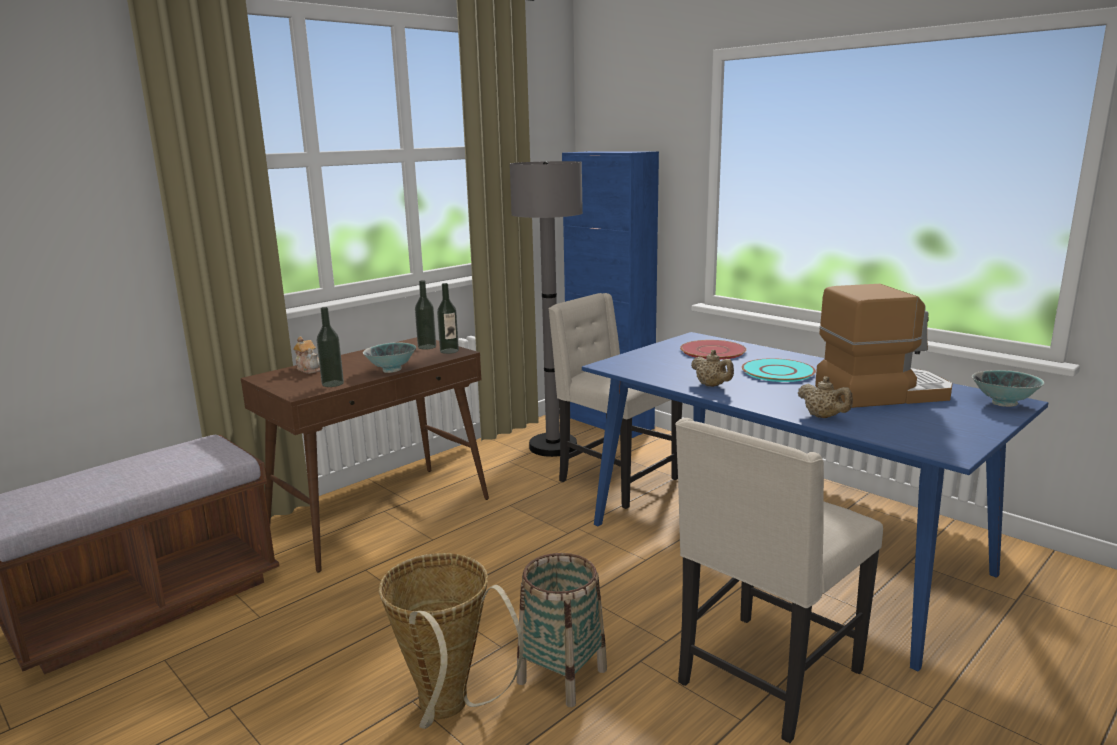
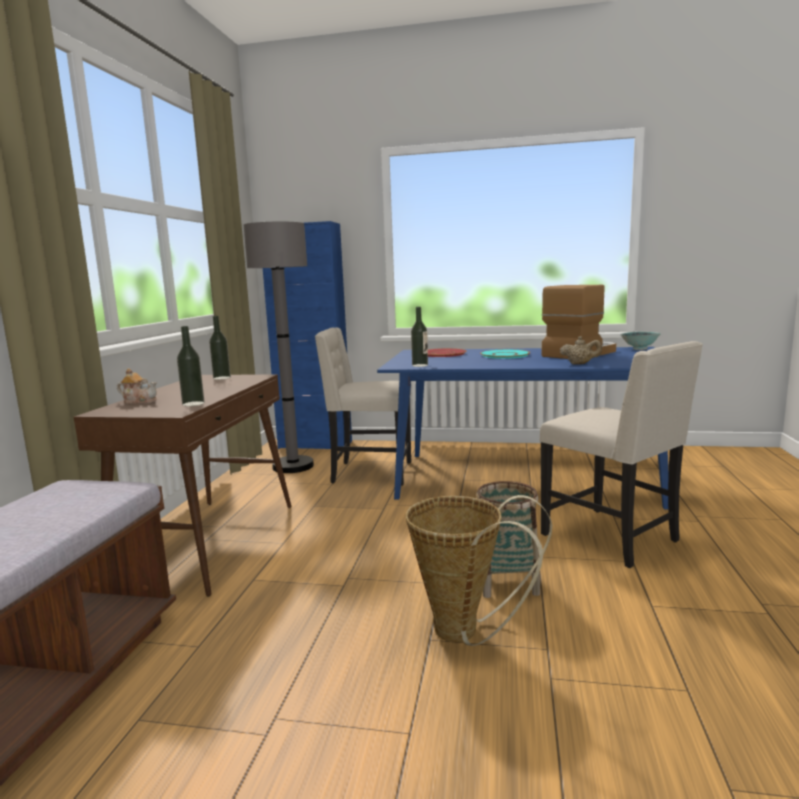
camera: 35 degrees left, 5 degrees down
bowl [363,342,416,373] -> none
bottle [437,283,459,354] -> bottle moved to [411,307,428,367]
beige chair [675,418,883,743] -> beige chair turned 45 degrees counterclockwise [539,341,703,568]
beige teapot [691,350,734,387] -> none

